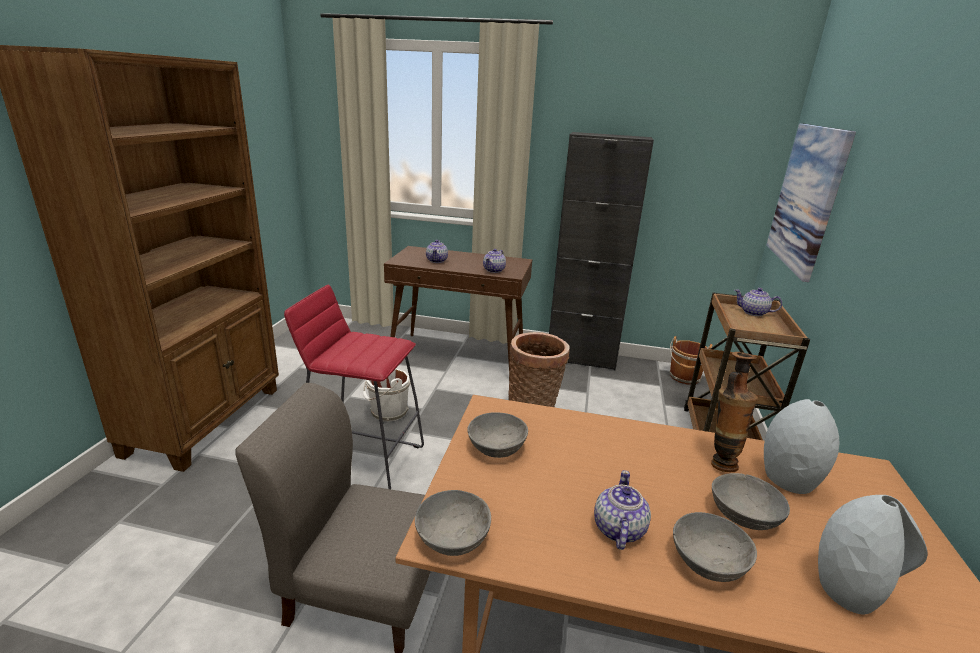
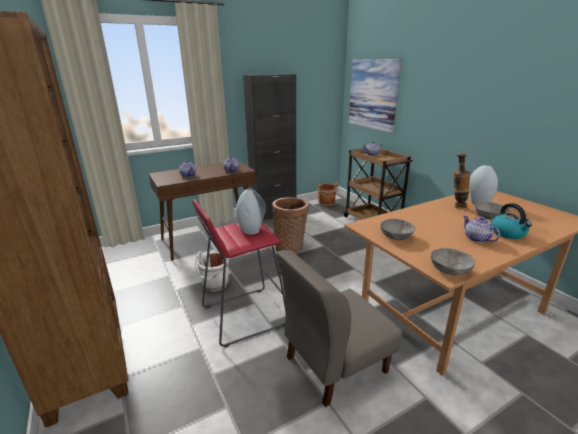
camera: 40 degrees left, 0 degrees up
grey bowl [673,512,757,582] -> kettle [491,203,532,239]
grey vase [818,495,928,614] -> grey vase moved to [236,188,266,235]

